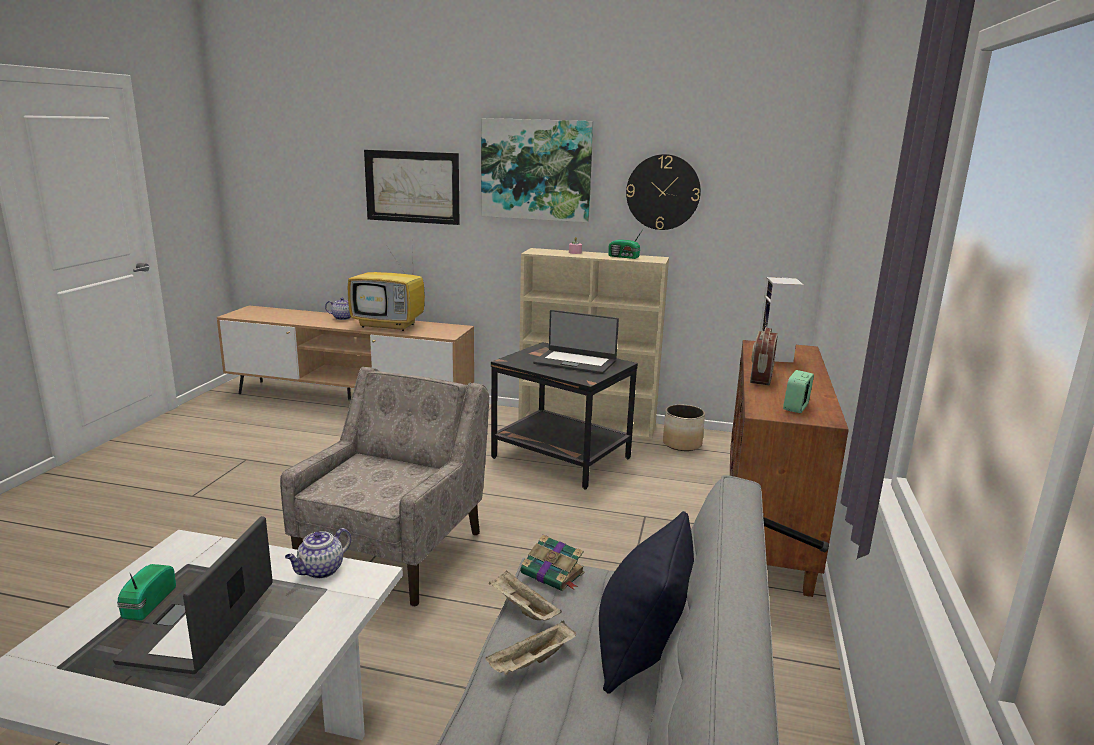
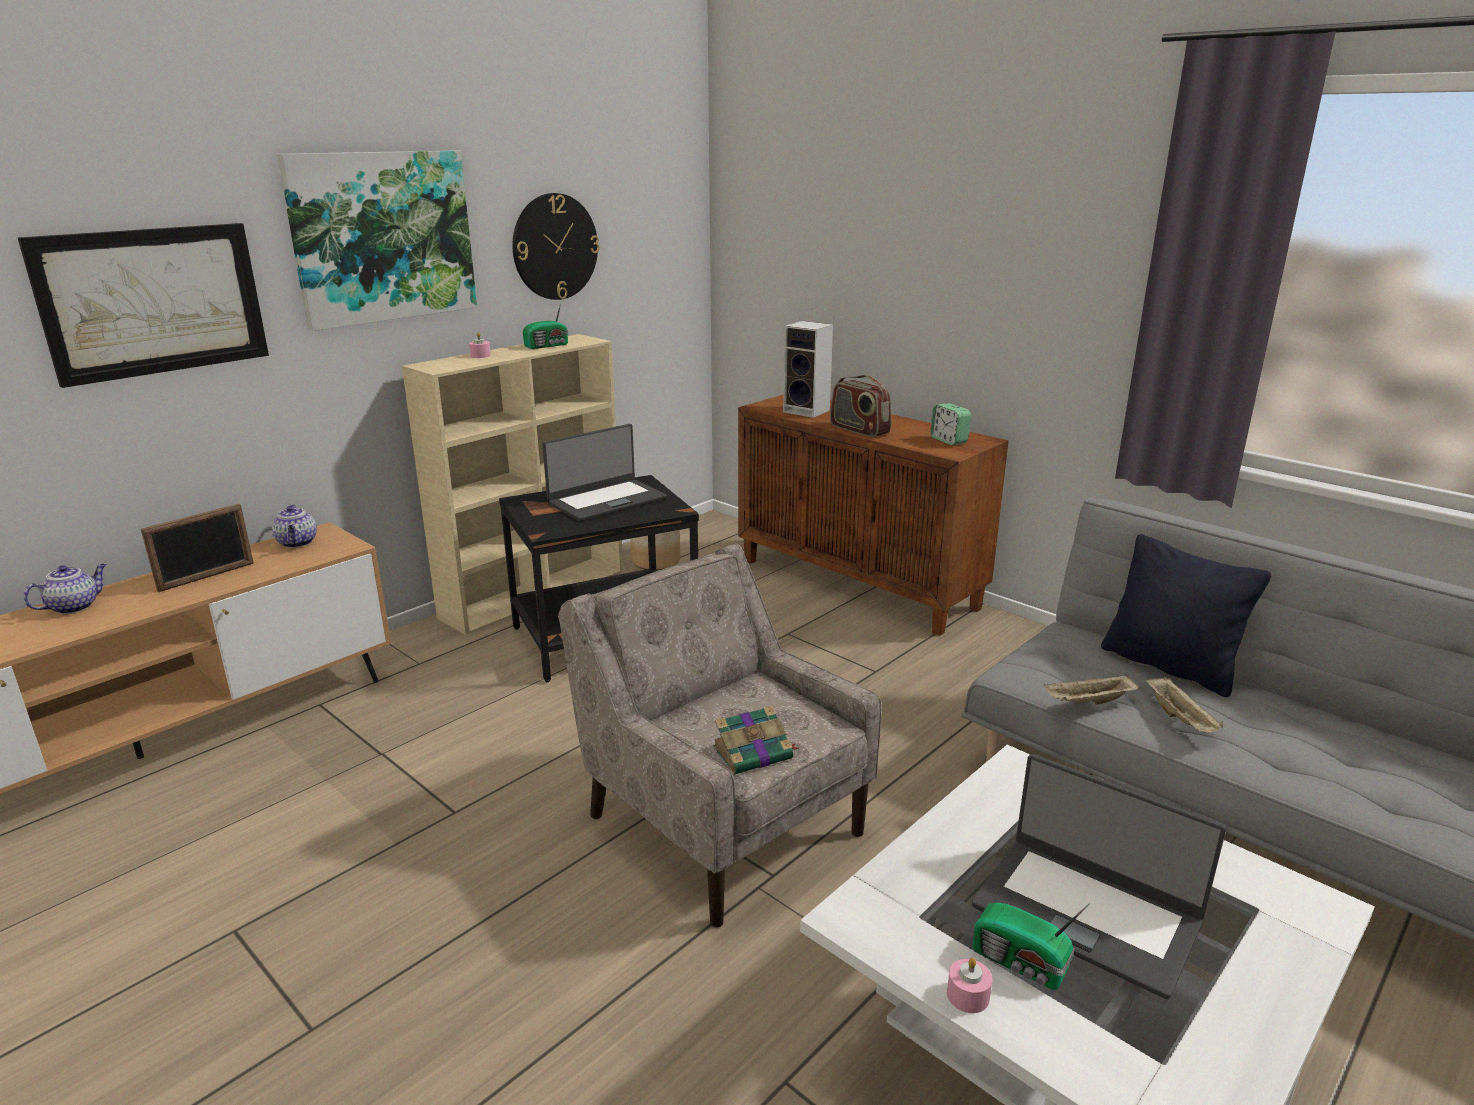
camera: 60 degrees left, 5 degrees up
teapot [285,528,351,579] -> teapot moved to [272,504,317,548]
television [348,248,425,331] -> picture frame [141,504,254,592]
book [520,535,585,591] -> book moved to [713,706,799,775]
none -> pink candle [947,957,992,1013]

